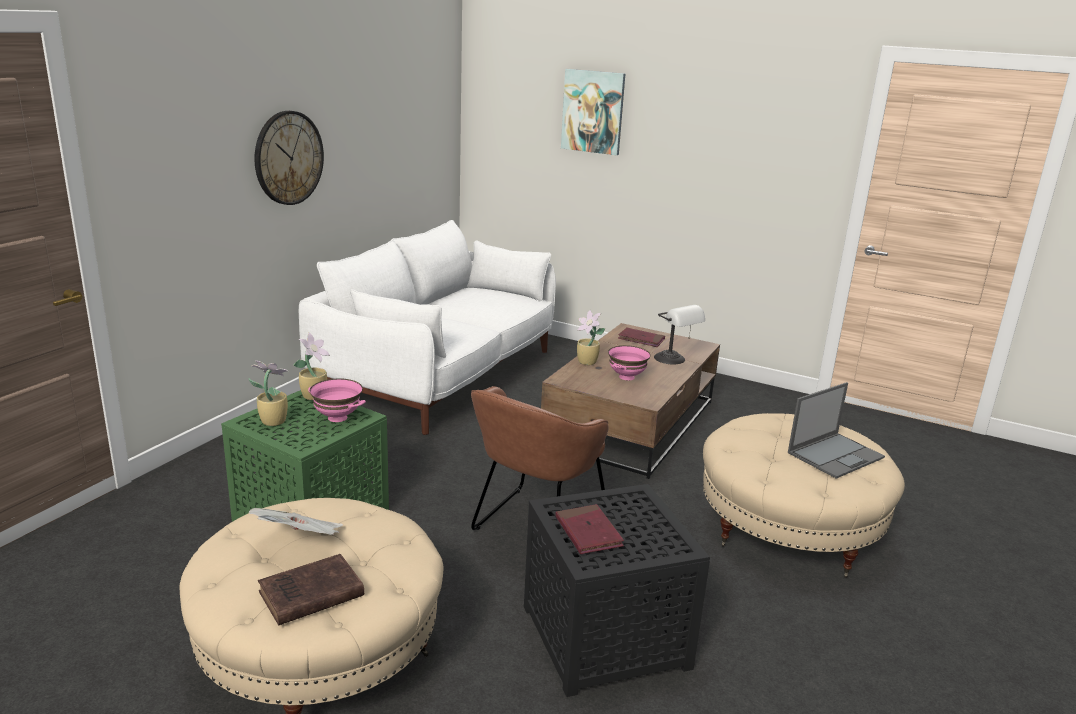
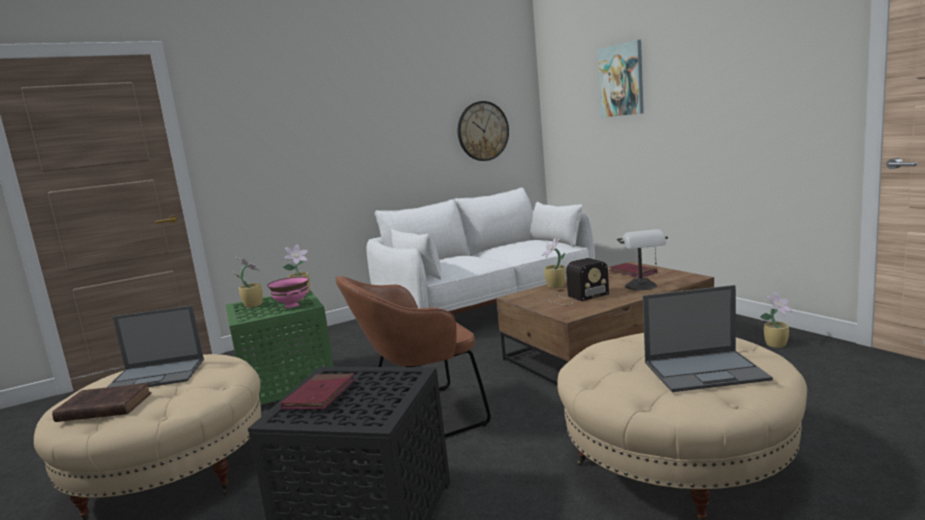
camera: 35 degrees right, 10 degrees down
newspaper [249,508,343,535] -> laptop [106,305,204,388]
wall clock [255,111,324,205] -> wall clock moved to [458,101,509,161]
pink bowl [608,345,650,380] -> radio [548,258,609,305]
none -> potted plant [760,292,793,348]

